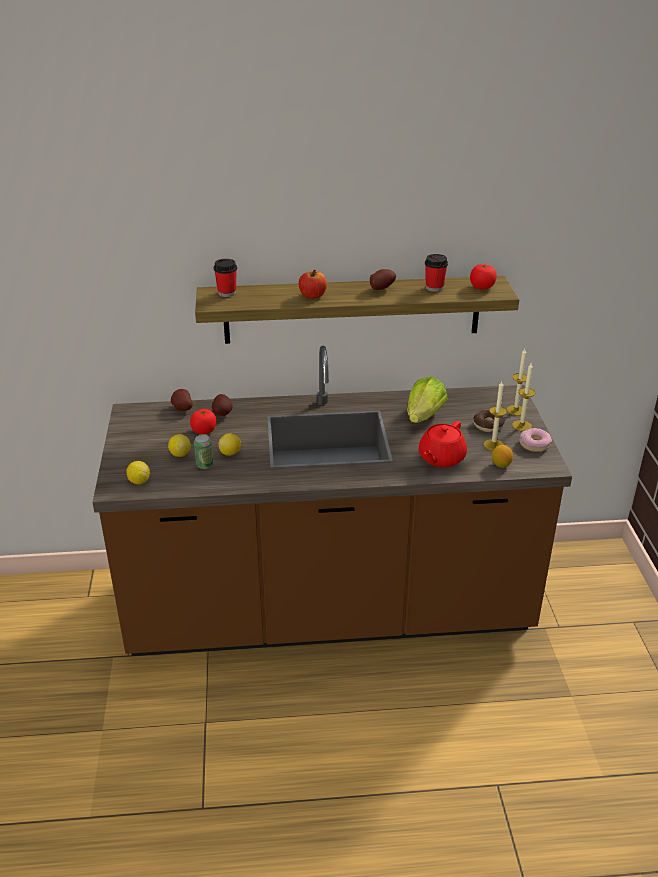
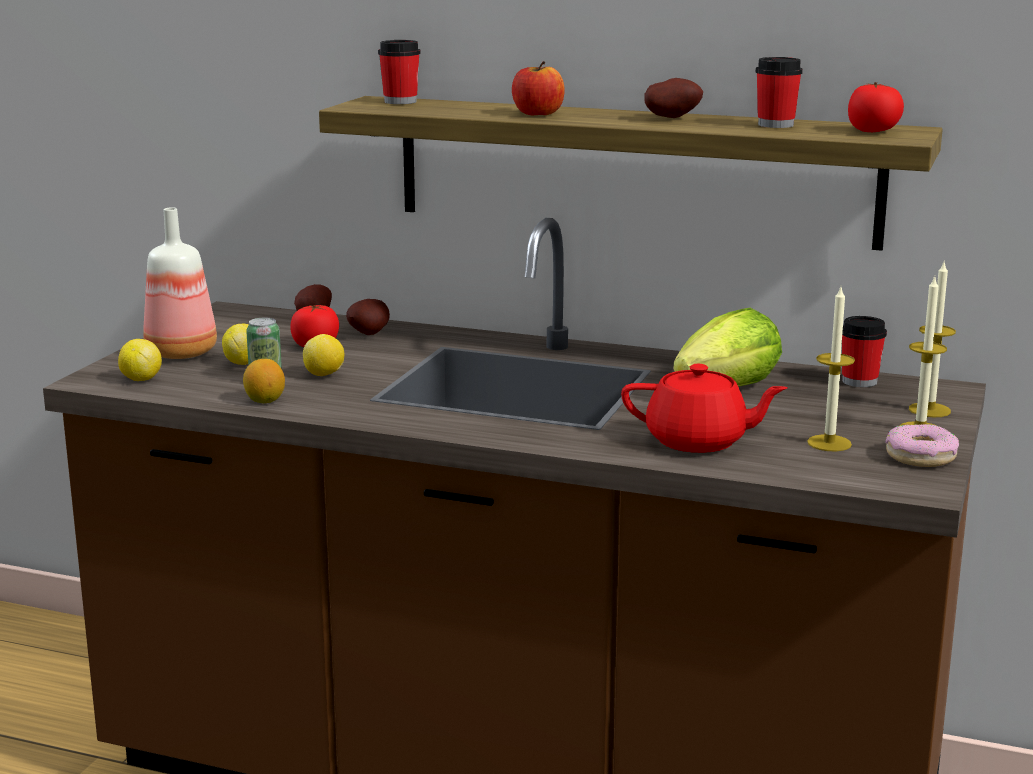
camera: 25 degrees right, 15 degrees down
red teapot [419,421,467,467] -> red teapot turned 135 degrees counterclockwise [621,364,787,453]
donut [473,410,505,432] -> none
lemon [492,445,513,468] -> lemon moved to [243,359,285,403]
none -> bottle [143,207,217,359]
none -> cup [842,316,887,387]

